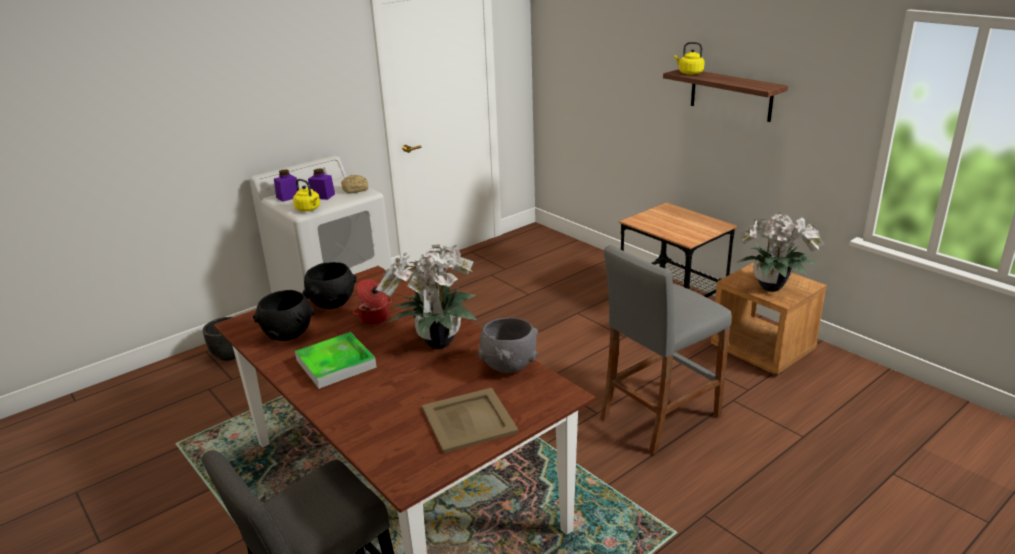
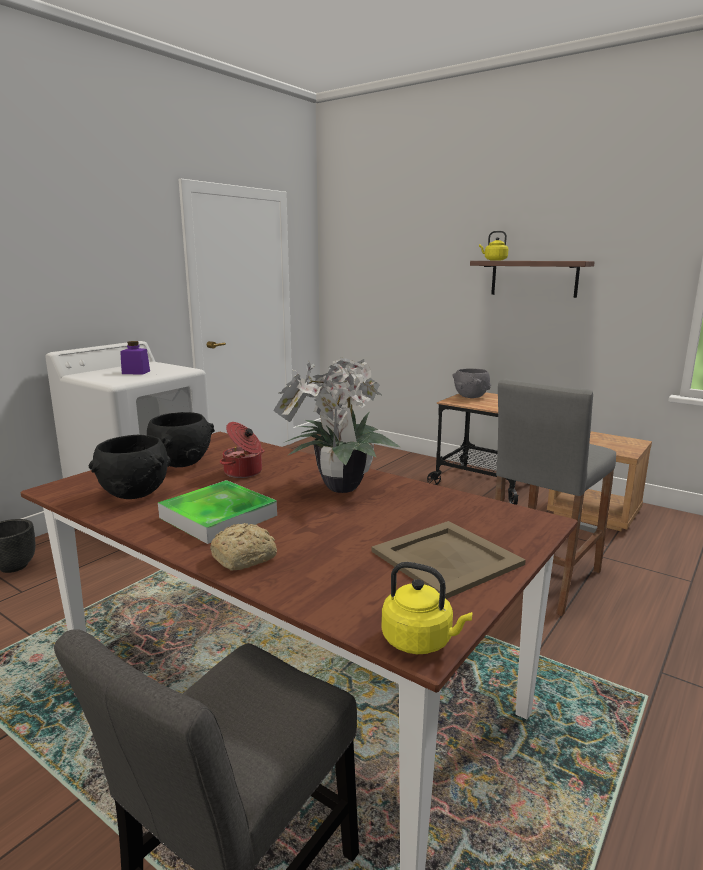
camera: 15 degrees left, 10 degrees down
purple jar [274,169,297,202] -> none
yellow kettle [293,179,320,211] -> yellow kettle moved to [381,562,473,654]
bread [341,175,368,194] -> bread moved to [210,523,277,571]
grey bowl [478,318,538,373] -> grey bowl moved to [452,368,491,398]
potted plant [736,212,825,292] -> none

